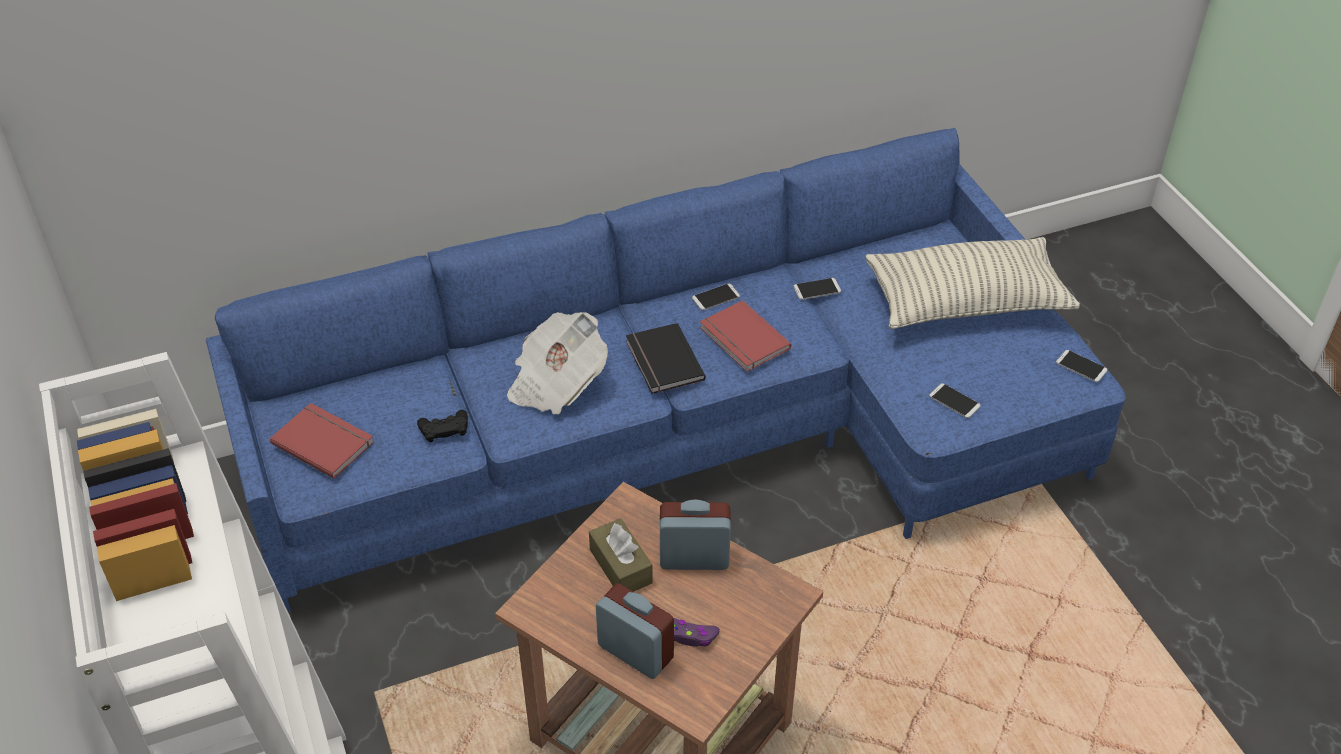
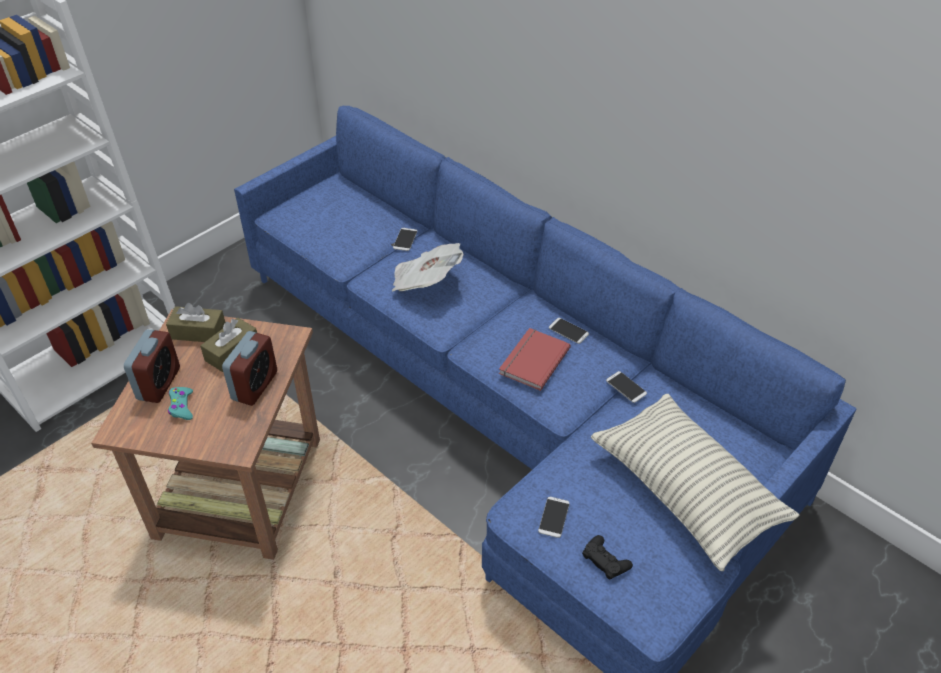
camera: 65 degrees right, 0 degrees up
red book [270,403,374,479] -> none
black game controller [417,410,468,442] -> black game controller moved to [582,535,633,580]
black book [626,323,705,394] -> none
alarm clock [660,499,731,570] -> alarm clock turned 45 degrees clockwise [222,331,277,406]
purple game controller [674,618,720,647] -> turquoise game controller [168,387,193,420]
phone [1056,350,1107,382] -> phone moved to [393,228,418,251]
none -> brown tissue box [166,303,225,342]

